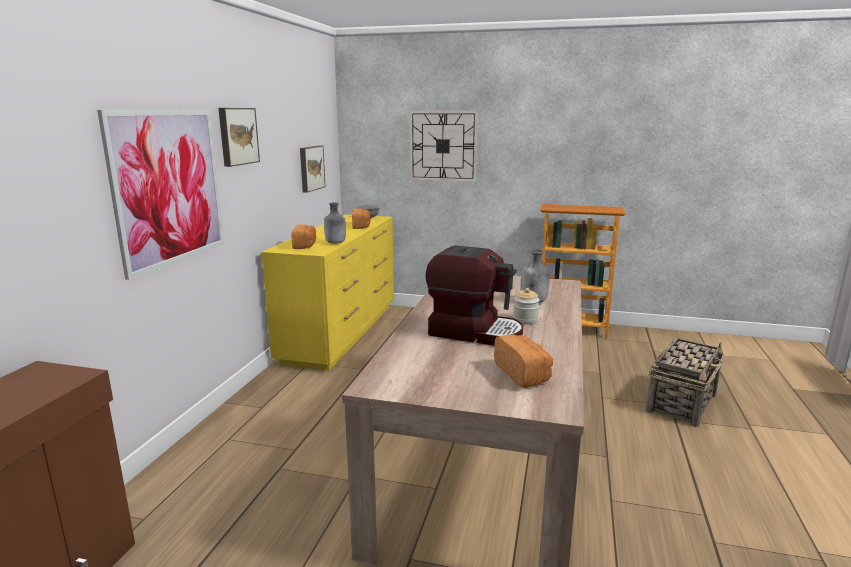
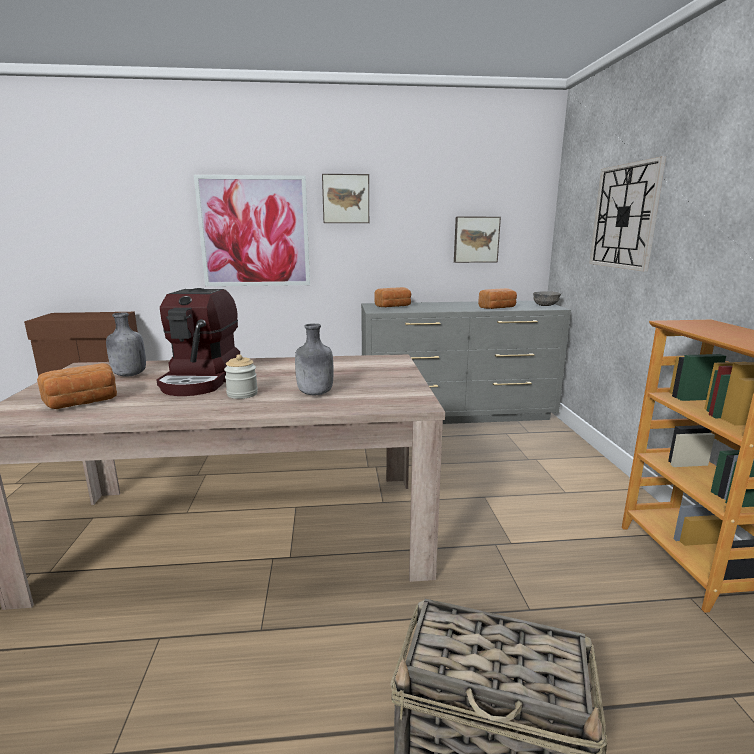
camera: 70 degrees right, 0 degrees up
yellow dresser [261,215,394,371] -> grey dresser [361,301,571,424]
grey bottle [324,202,346,244] -> grey bottle moved to [106,313,146,377]

